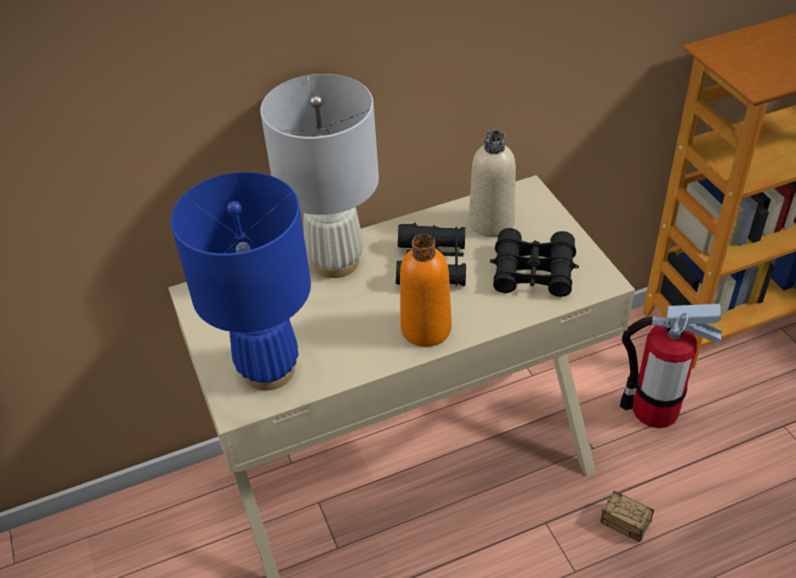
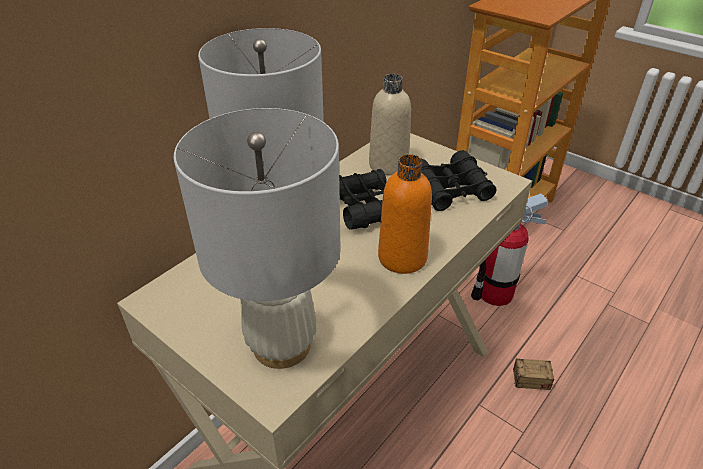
camera: 30 degrees left, 5 degrees down
blue table lamp [171,172,311,390] -> white table lamp [174,108,340,369]

